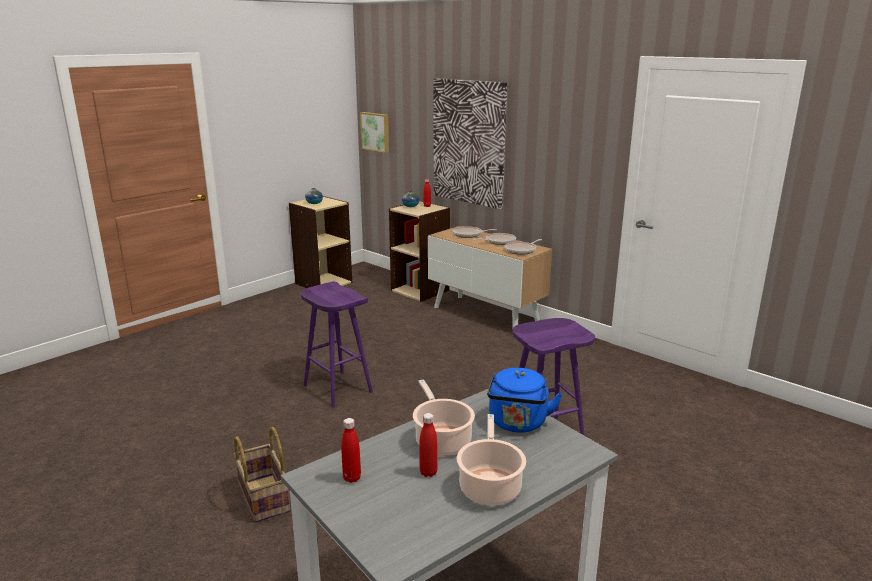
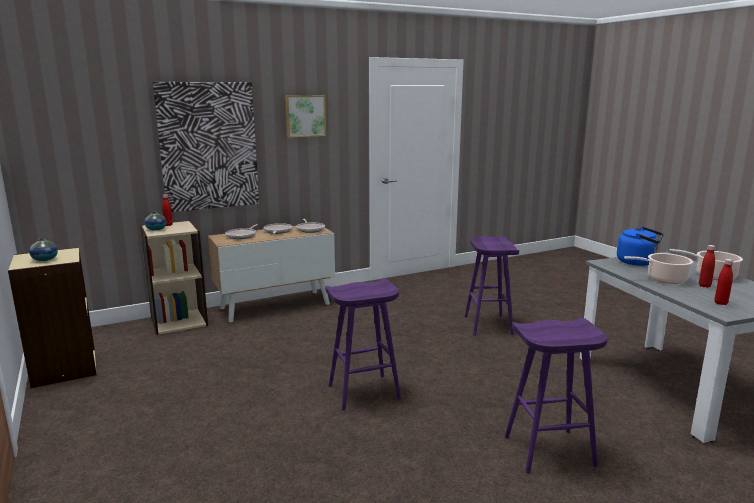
camera: 70 degrees left, 5 degrees down
basket [234,427,290,523] -> purple stool [505,318,608,474]
picture [360,112,389,153] -> picture moved to [285,95,326,138]

